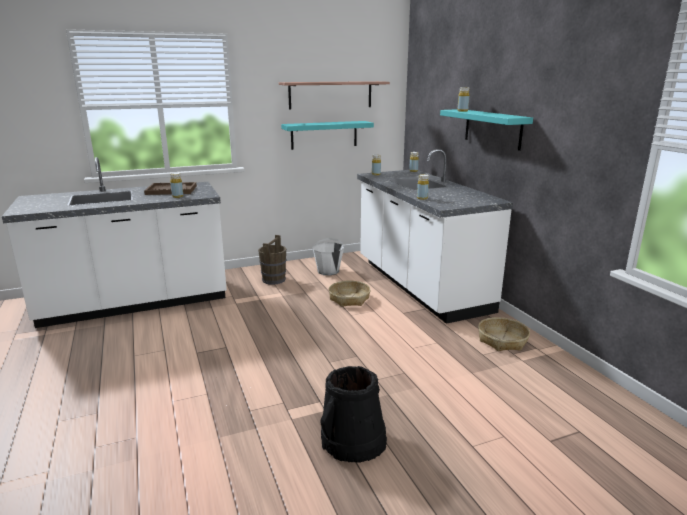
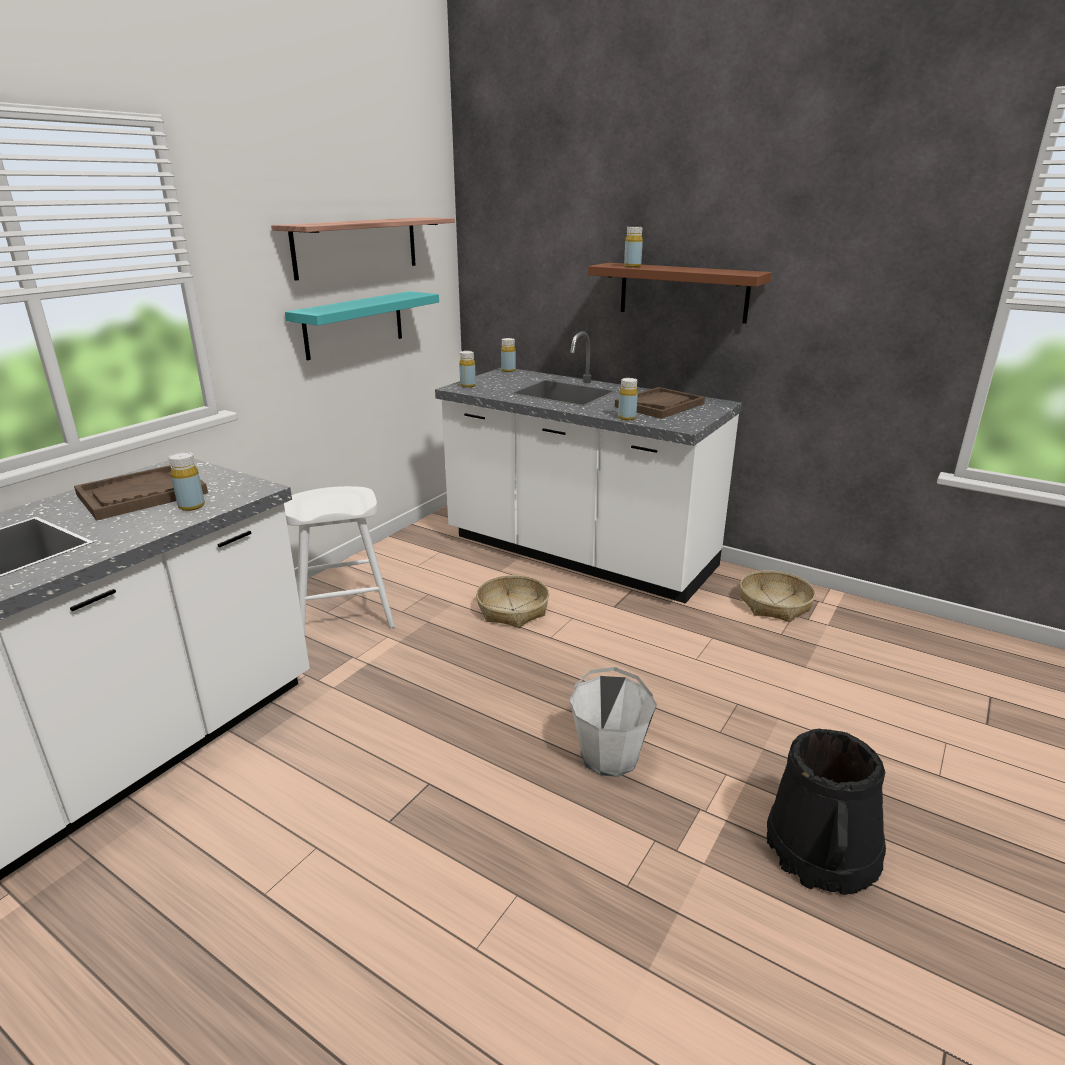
camera: 35 degrees left, 5 degrees up
brown bucket [258,235,286,285] -> white stool [284,486,395,634]
white bucket [312,238,344,275] -> white bucket moved to [569,667,657,777]
turquoise shelf [440,109,533,151] -> brown shelf [588,263,772,324]
none -> brown tray [615,387,705,419]

